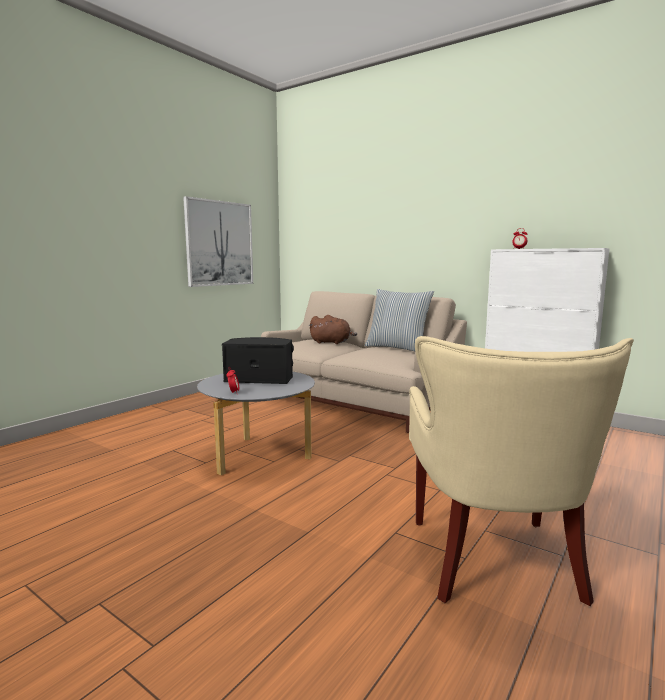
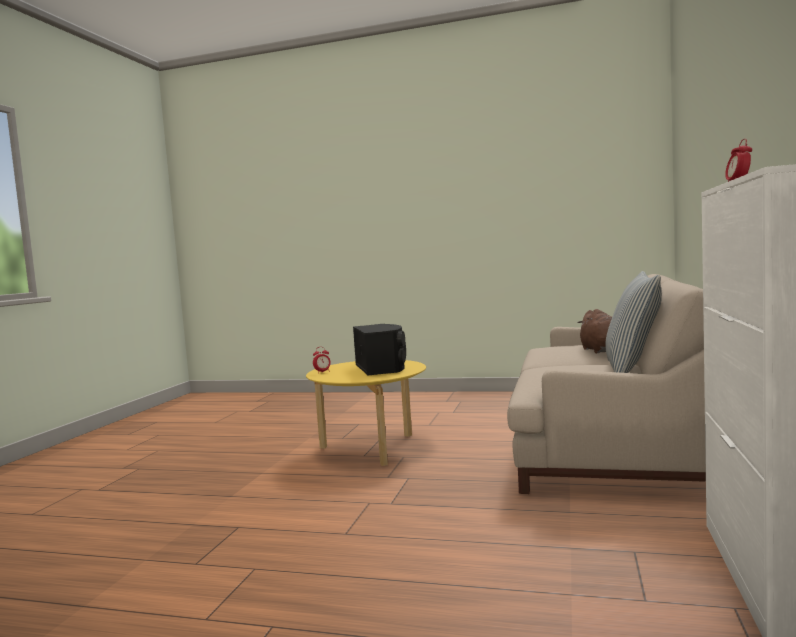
camera: 70 degrees right, 5 degrees down
picture [183,196,253,287] -> none
grey coffee table [197,372,315,475] -> yellow coffee table [306,360,426,466]
beige armchair [409,336,634,606] -> none

